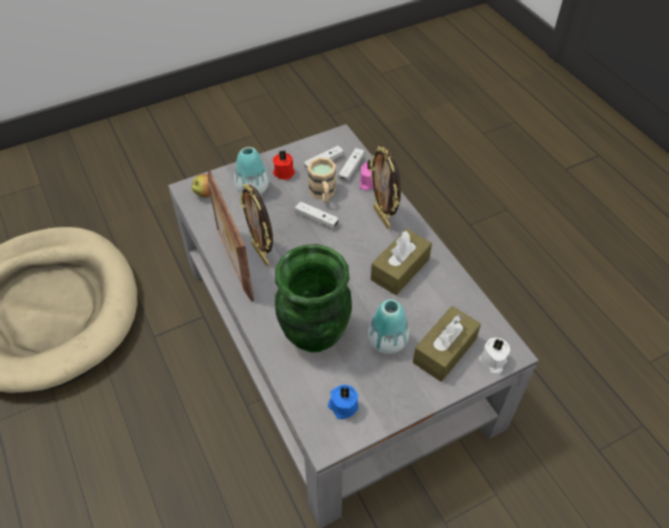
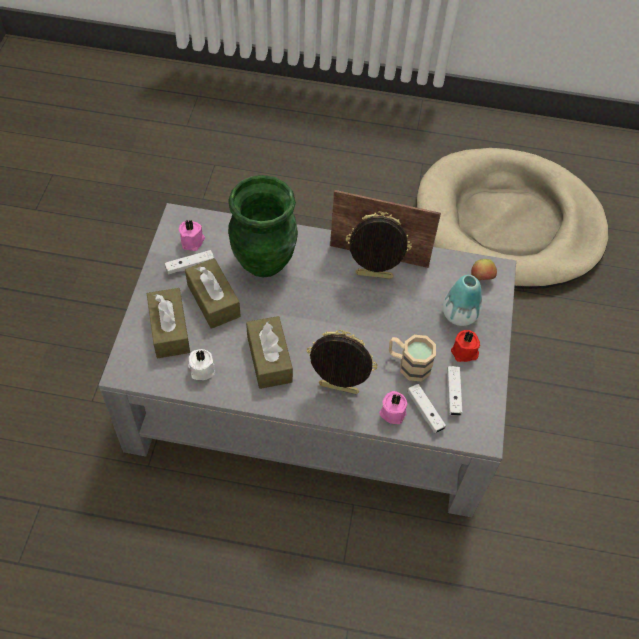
camera: 125 degrees right, 5 degrees up
white game controller [295,201,339,228] -> white game controller moved to [165,250,214,274]
blue candle [328,385,359,419] -> pink candle [179,220,205,251]
vase [368,299,409,354] -> brown tissue box [185,258,241,329]
white candle [479,338,510,374] -> white candle moved to [188,349,215,380]

